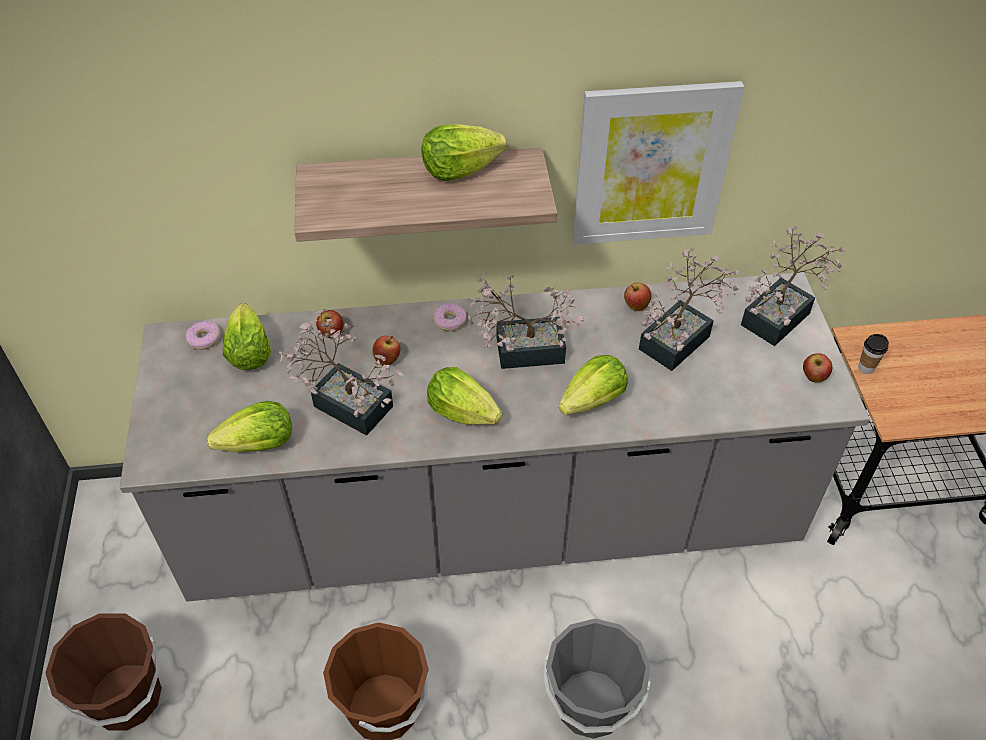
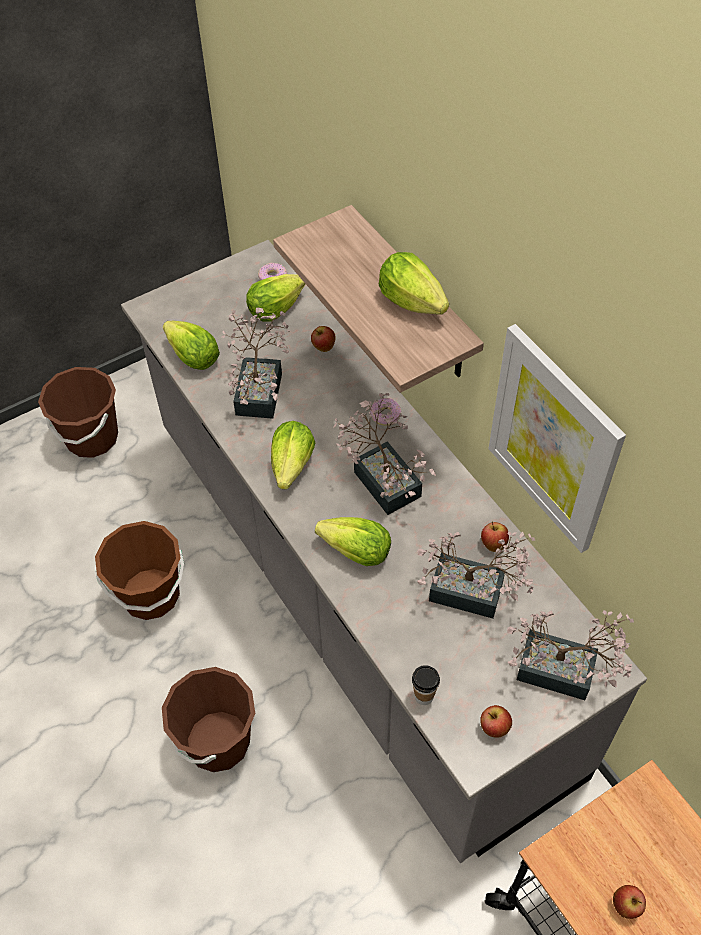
camera: 65 degrees right, 5 degrees up
apple [373,336,401,365] -> apple moved to [613,885,646,919]
grey bucket [543,619,651,739] -> brown bucket [162,667,255,772]
cup [858,334,889,374] -> cup moved to [412,665,440,705]

